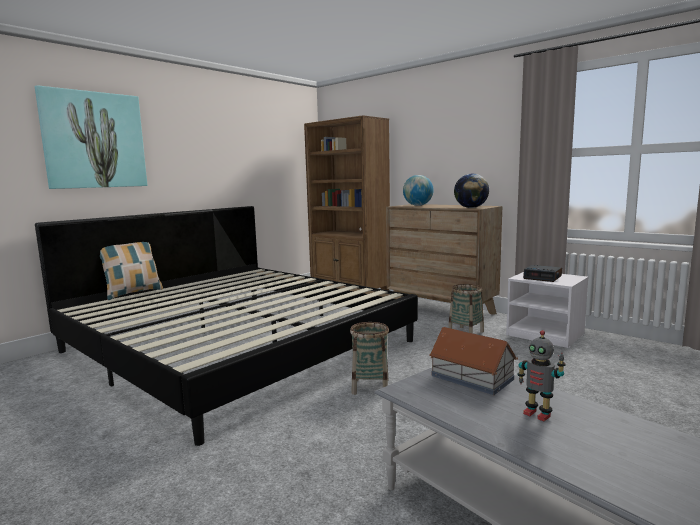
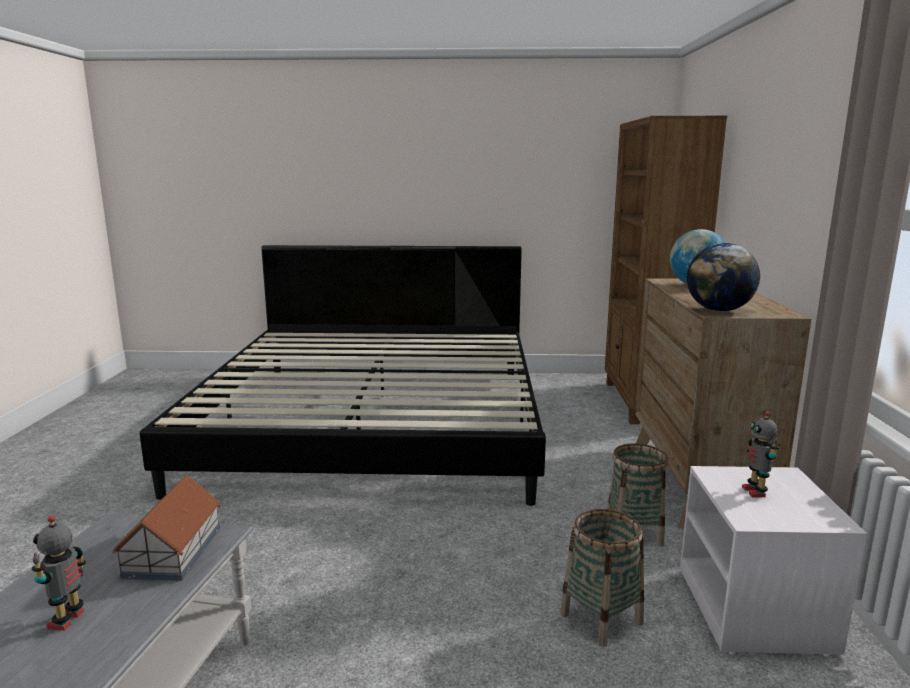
camera: 50 degrees right, 5 degrees up
picture [35,85,147,189] -> none
pillow [100,242,163,300] -> none
basket [350,322,389,395] -> basket moved to [560,509,644,647]
alarm clock [523,265,562,282] -> toy robot [742,411,779,498]

